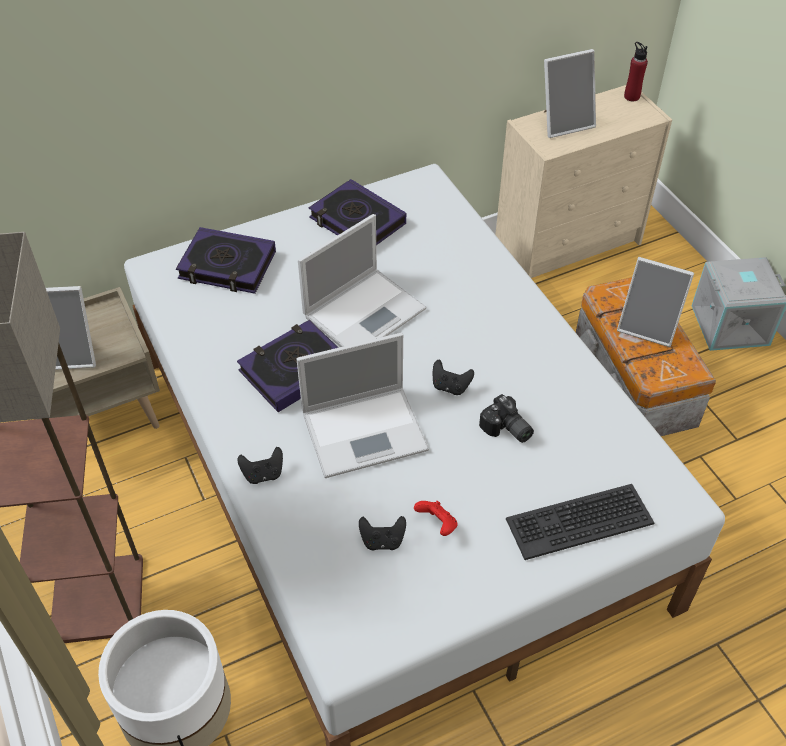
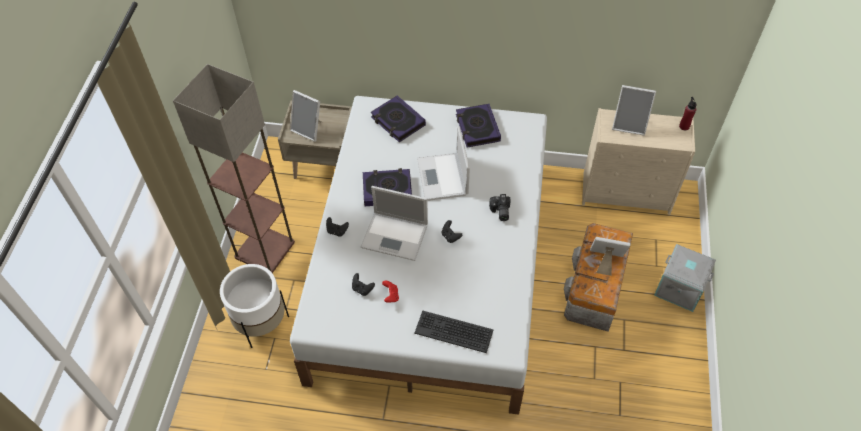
camera: 35 degrees right, 5 degrees up
laptop [298,214,426,347] -> laptop turned 90 degrees clockwise [417,126,470,201]
camera [479,394,534,443] -> camera moved to [489,194,511,221]
picture frame [617,257,694,347] -> picture frame turned 135 degrees clockwise [590,237,631,276]

